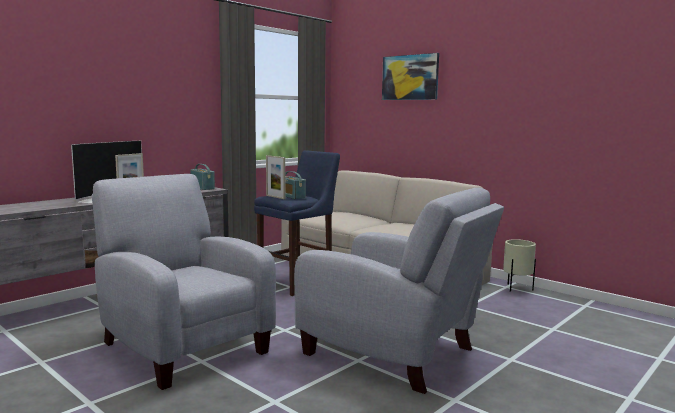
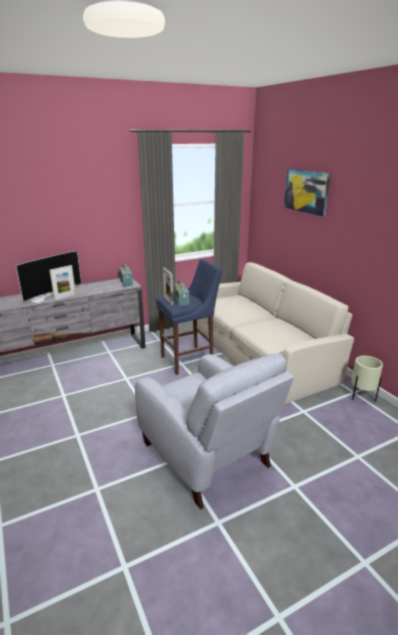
camera: 20 degrees right, 15 degrees up
grey armchair [92,174,276,390] -> none

